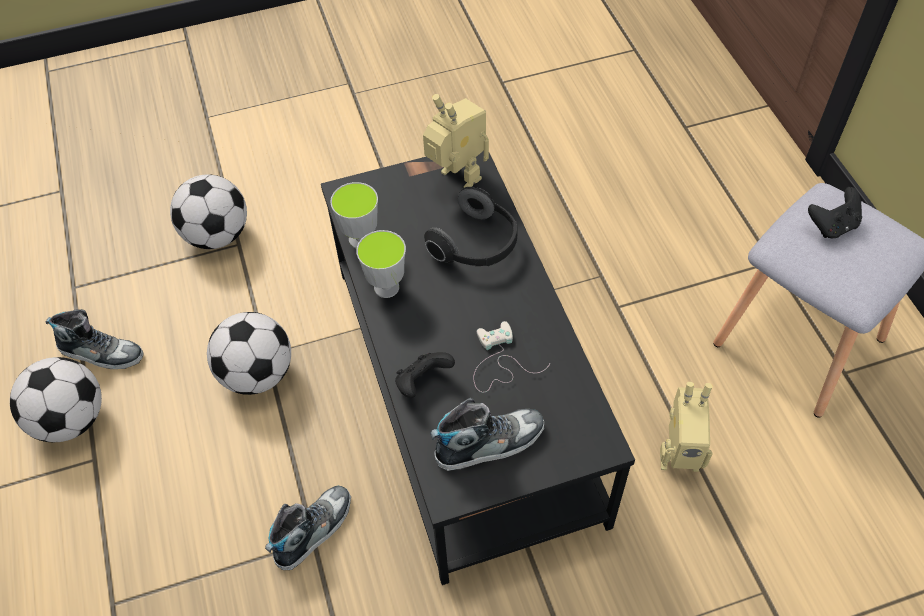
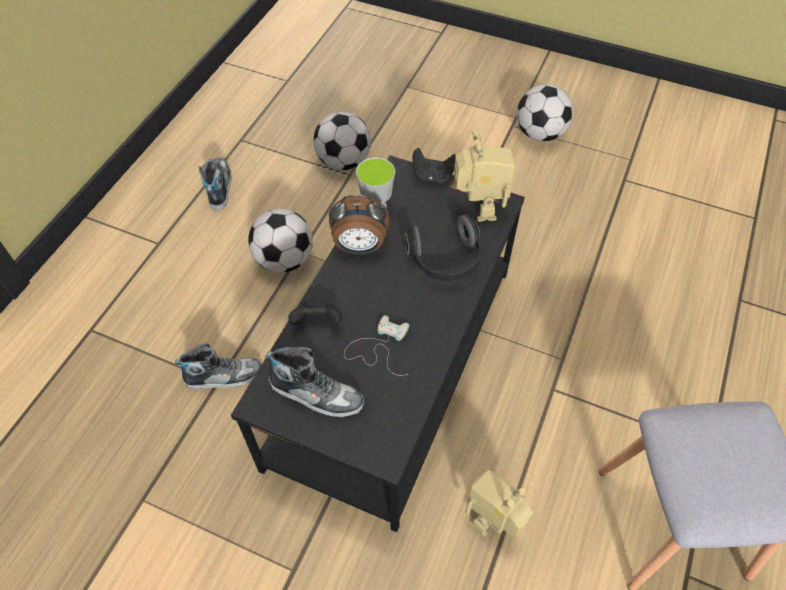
camera: 40 degrees right, 0 degrees up
football [10,357,102,442] -> football moved to [517,84,573,141]
shoe [45,309,144,369] -> shoe turned 150 degrees counterclockwise [199,158,232,210]
cup [356,230,406,298] -> alarm clock [329,195,389,254]
toy robot [660,382,713,472] -> toy robot turned 90 degrees clockwise [465,470,533,537]
black game controller [808,187,862,238] -> black game controller moved to [413,148,455,184]

